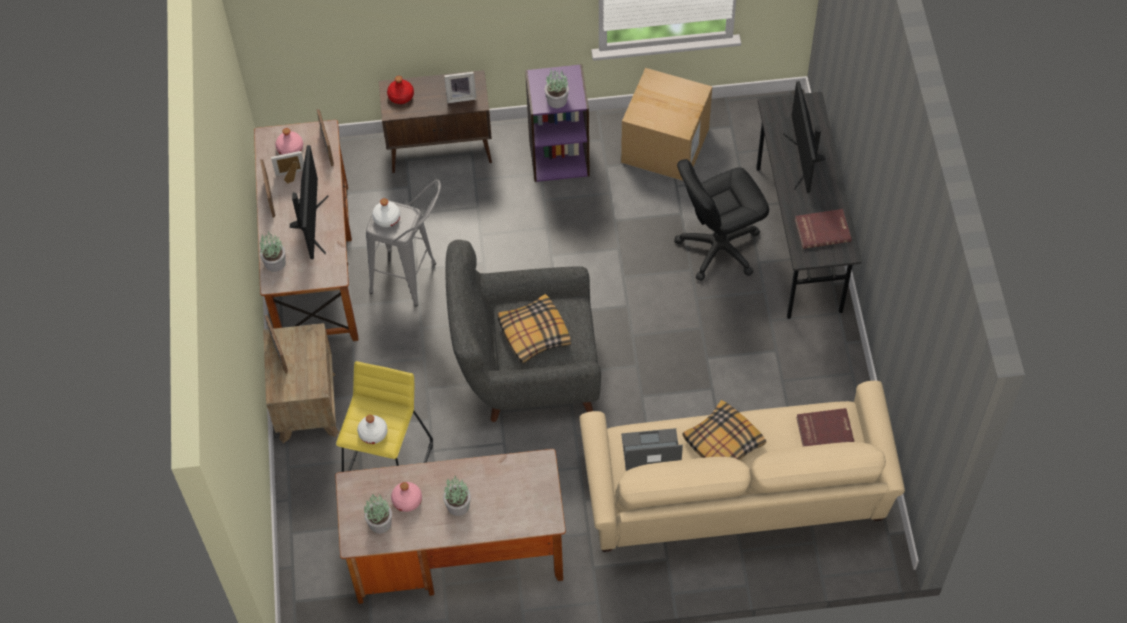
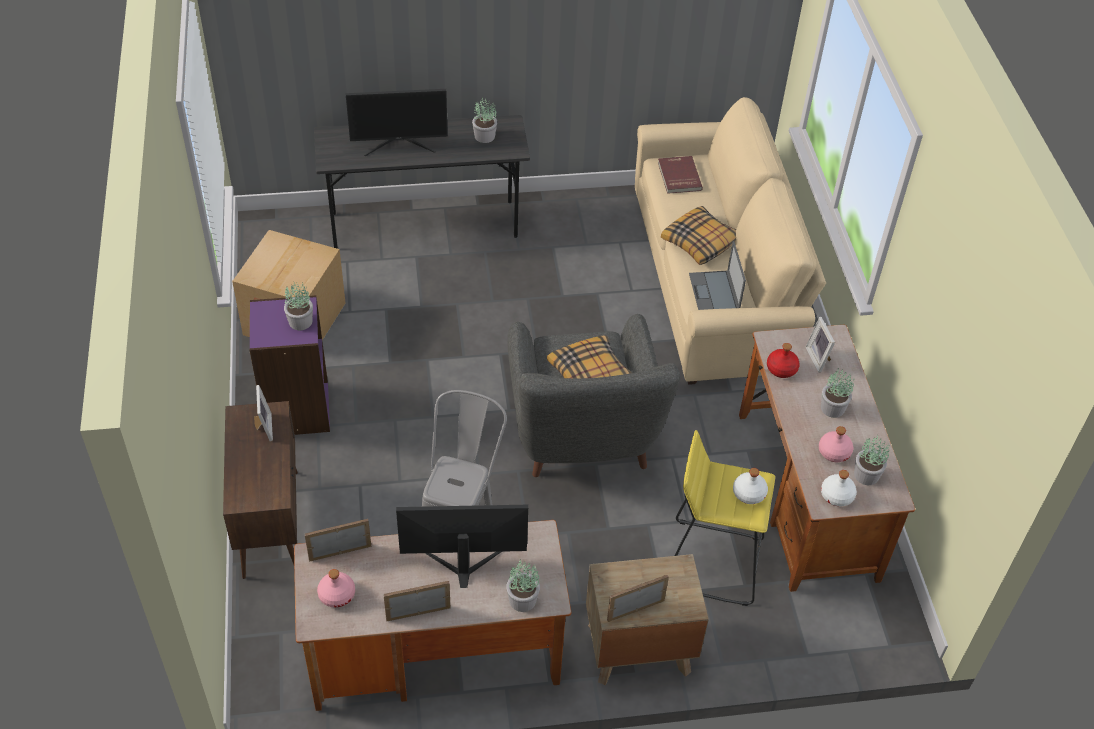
camera: 95 degrees left, 10 degrees down
picture frame [271,151,304,183] -> picture frame moved to [806,317,835,373]
white bottle [372,198,400,227] -> white bottle moved to [821,470,857,507]
red bottle [387,76,414,104] -> red bottle moved to [767,343,800,378]
black office chair [674,159,769,281] -> none
red book [795,209,852,249] -> potted plant [472,98,497,143]

